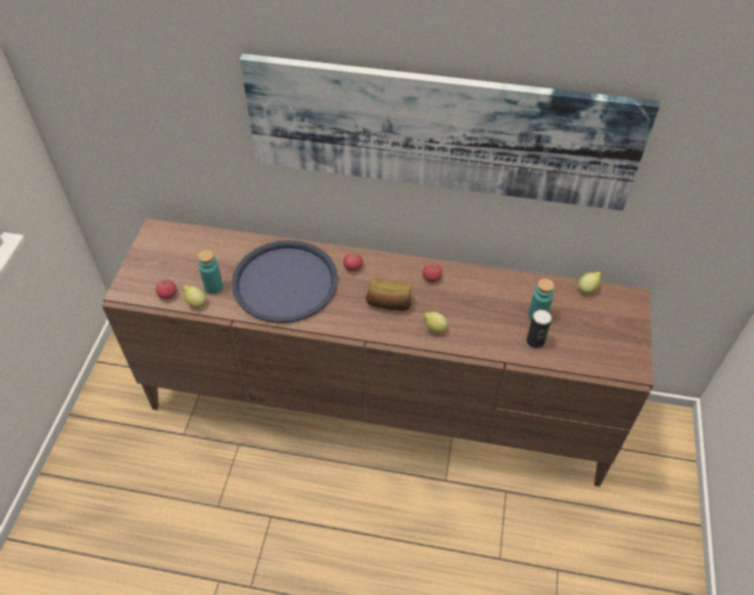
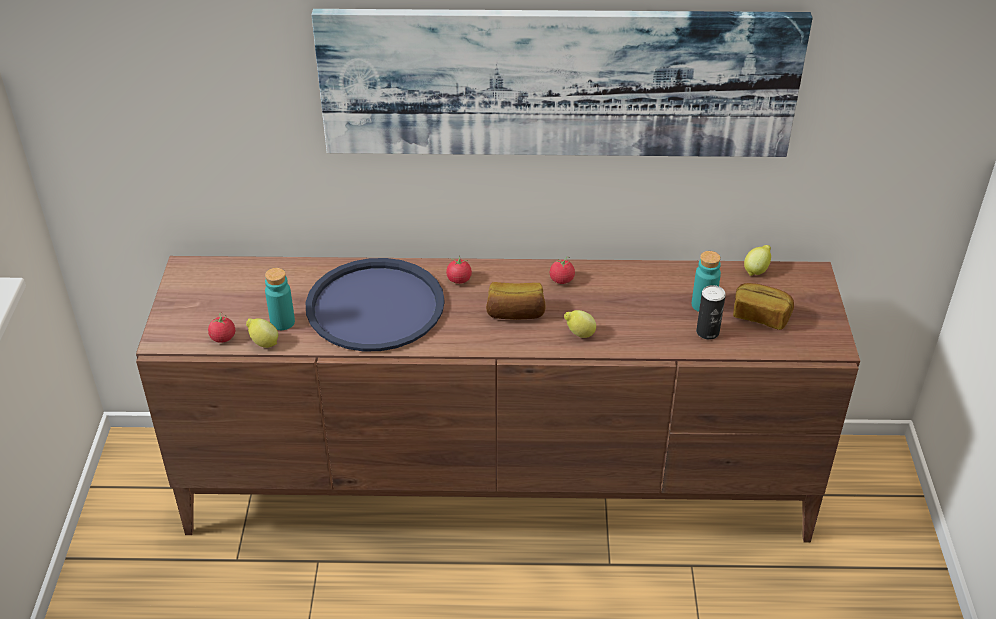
camera: 10 degrees left, 10 degrees down
none -> bread [733,283,794,330]

